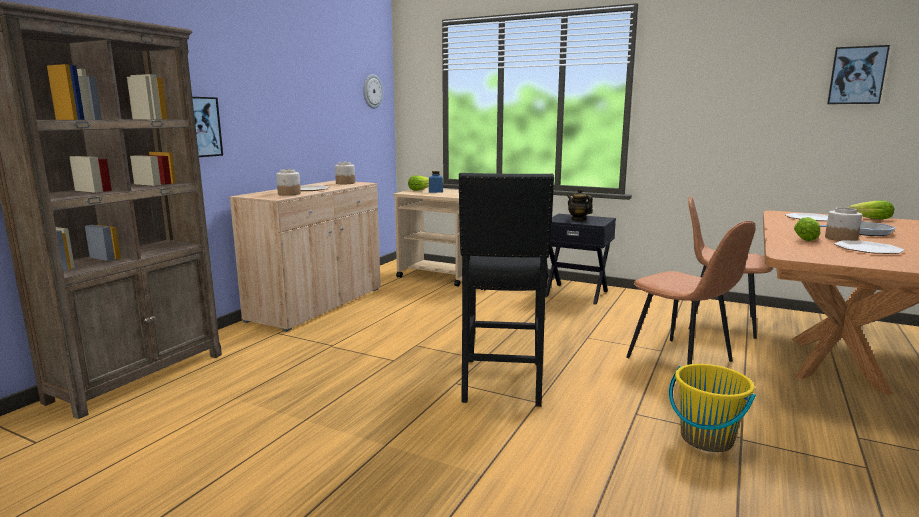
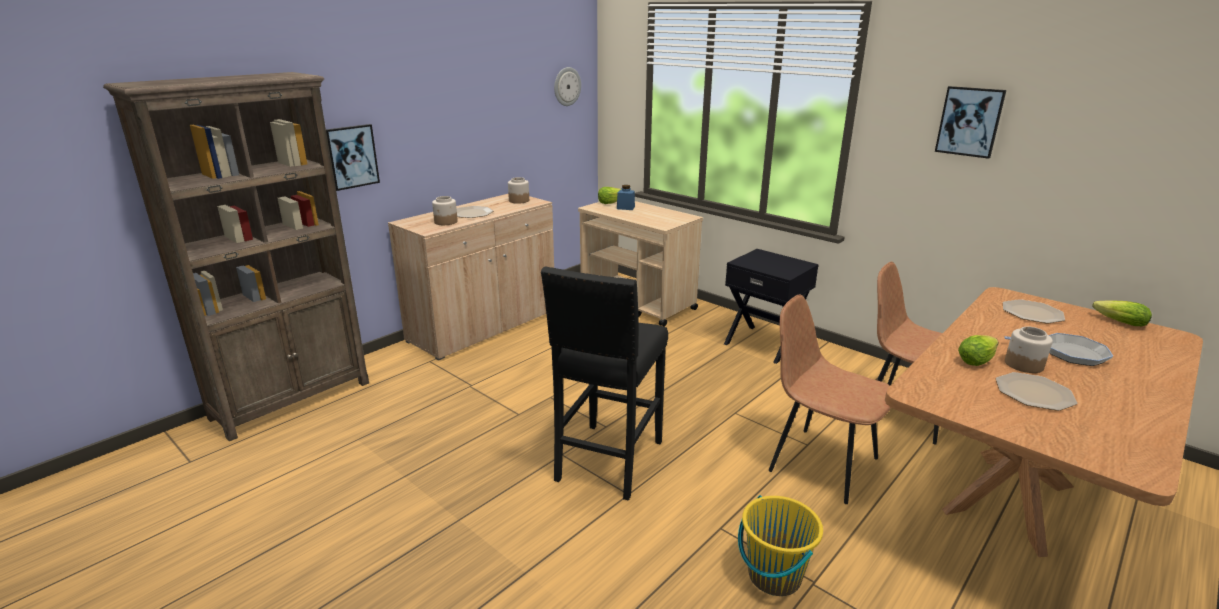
camera: 15 degrees right, 10 degrees up
teapot [567,188,593,221] -> none
brown chair [626,221,756,365] -> brown chair turned 150 degrees clockwise [769,295,891,504]
picture [827,45,890,104] -> picture moved to [935,86,1006,159]

